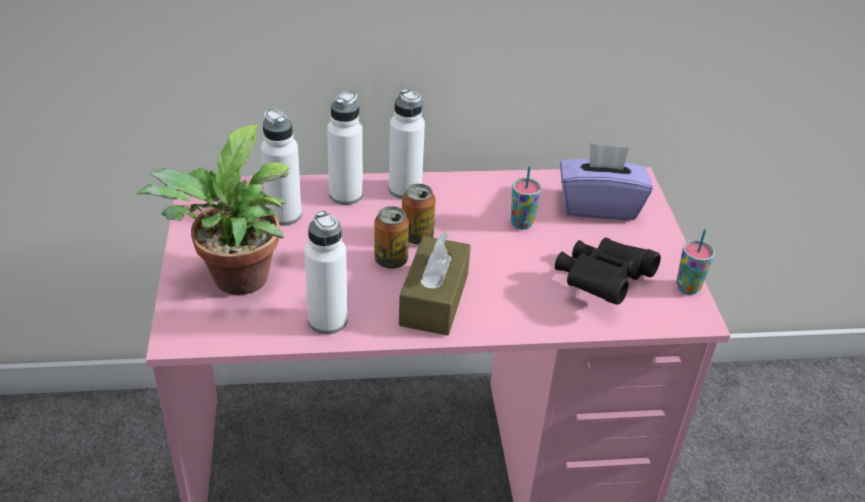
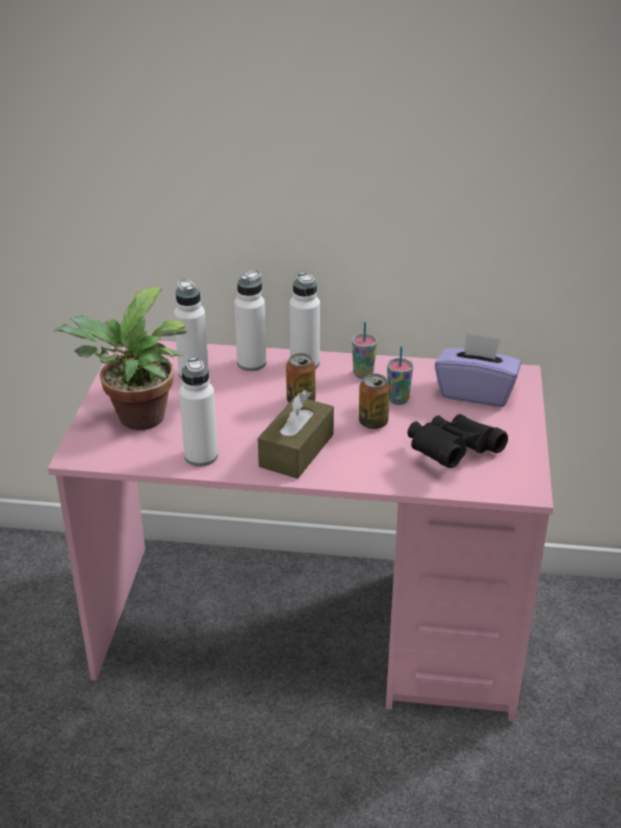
camera: 15 degrees right, 5 degrees down
can [375,206,409,269] -> can moved to [359,374,390,429]
cup [676,229,715,295] -> cup moved to [352,322,377,379]

